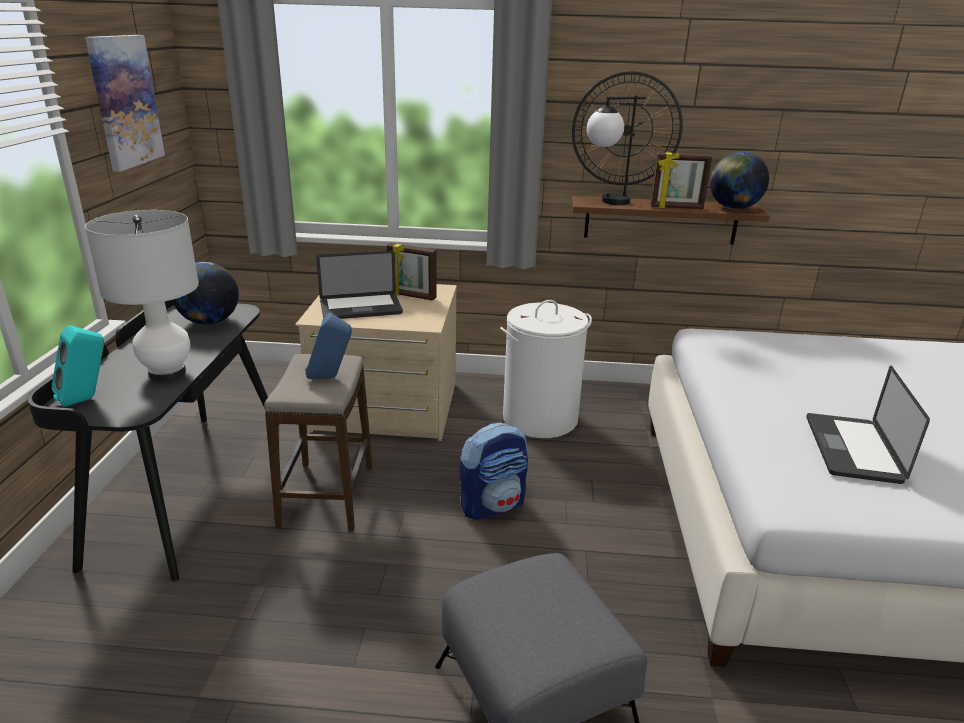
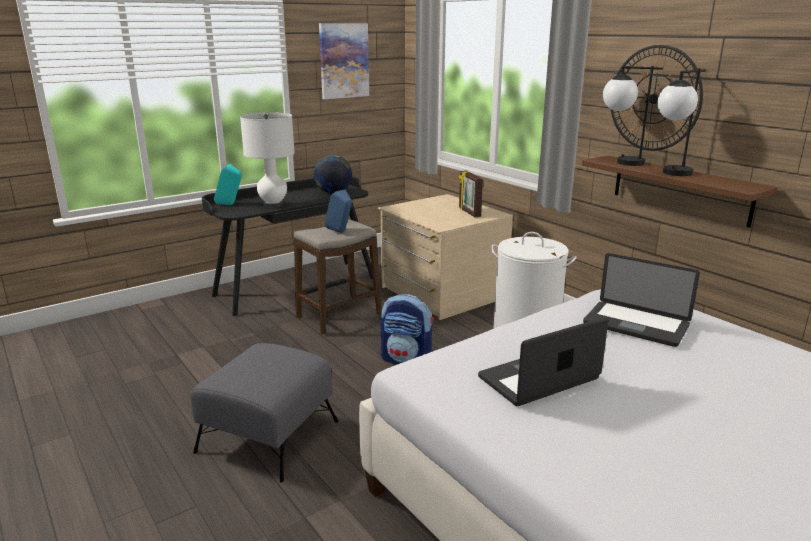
camera: 50 degrees right, 5 degrees down
laptop [316,251,403,319] -> laptop moved to [583,253,700,347]
picture frame [650,152,712,209] -> table lamp [657,69,706,176]
globe [710,152,769,209] -> none

